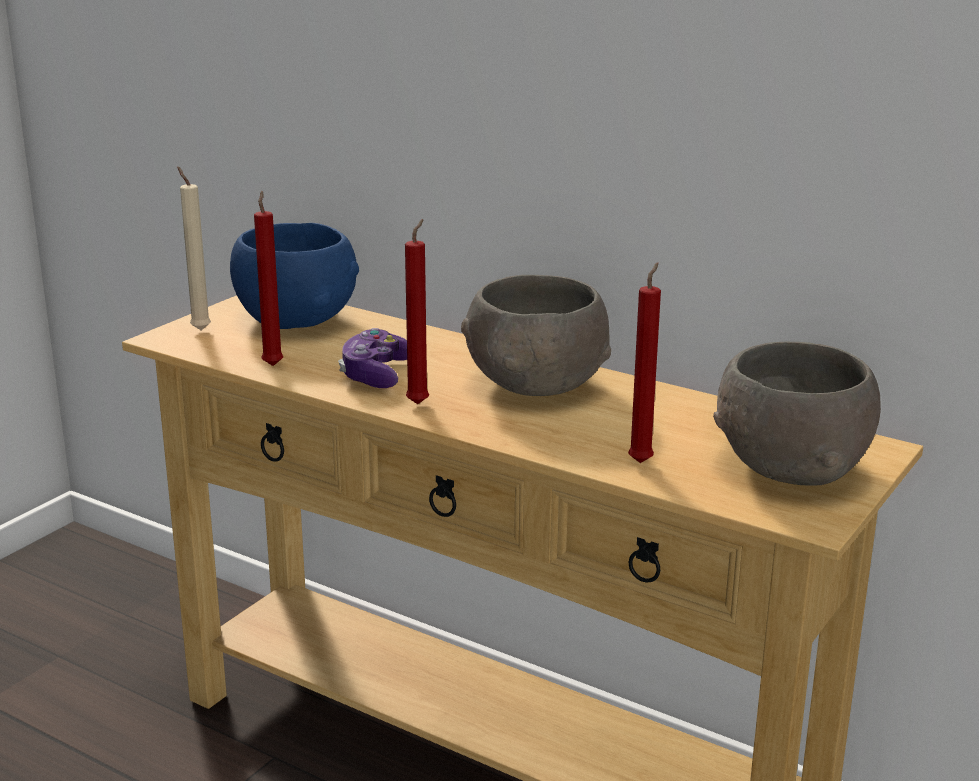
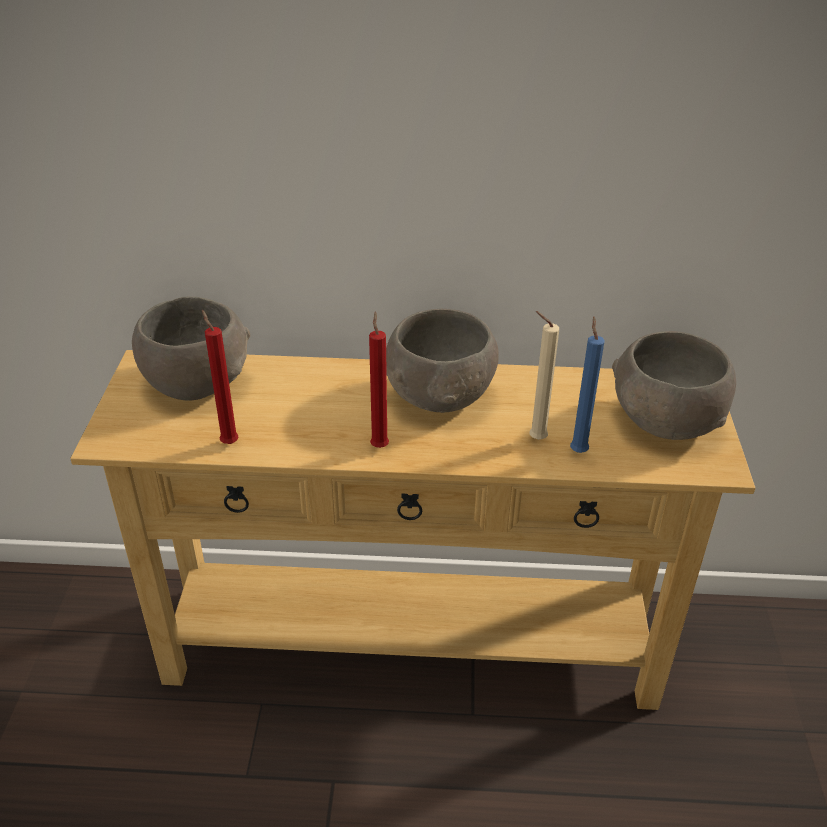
camera: 30 degrees left, 15 degrees up
beige candle [177,166,211,331] -> beige candle moved to [530,311,559,440]
blue bowl [230,223,359,329] -> grey bowl [132,296,250,400]
game controller [338,328,407,388] -> none
red candle [628,262,661,463] -> blue candle [570,317,605,453]

